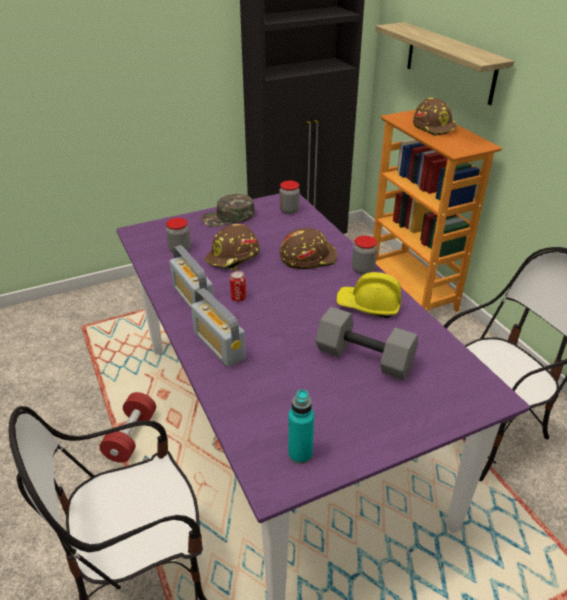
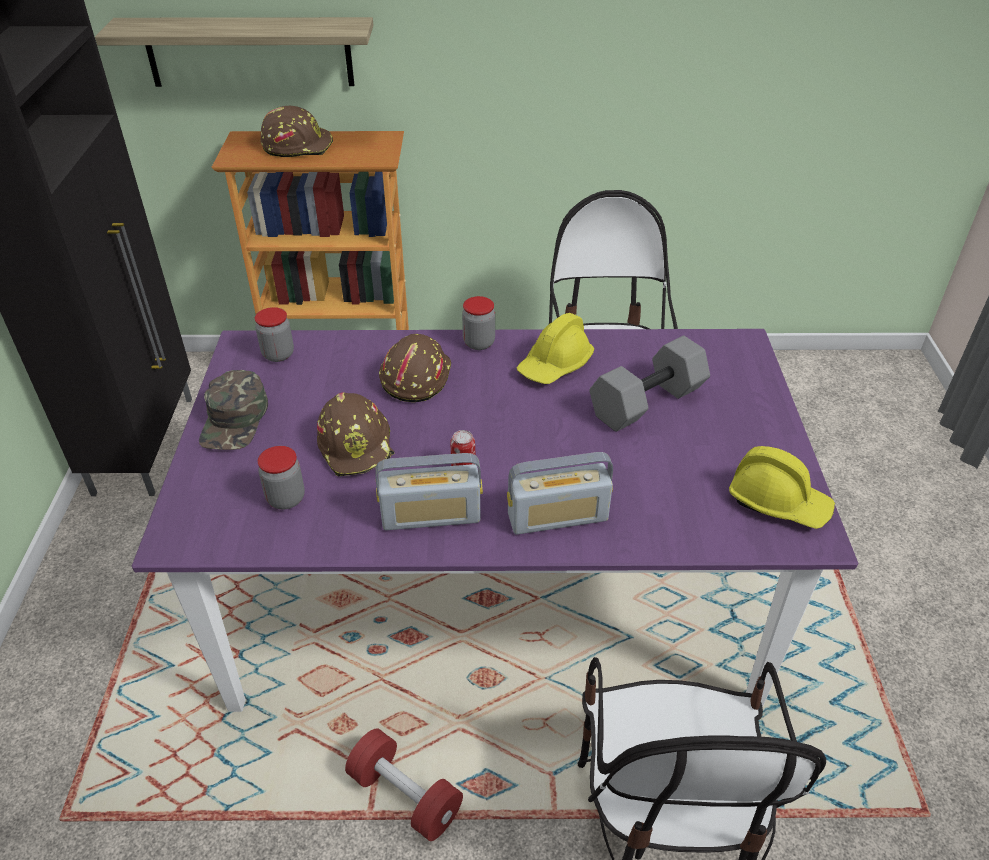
camera: 65 degrees left, 5 degrees up
turquoise bottle [288,389,314,464] -> yellow hard hat [729,446,835,529]

